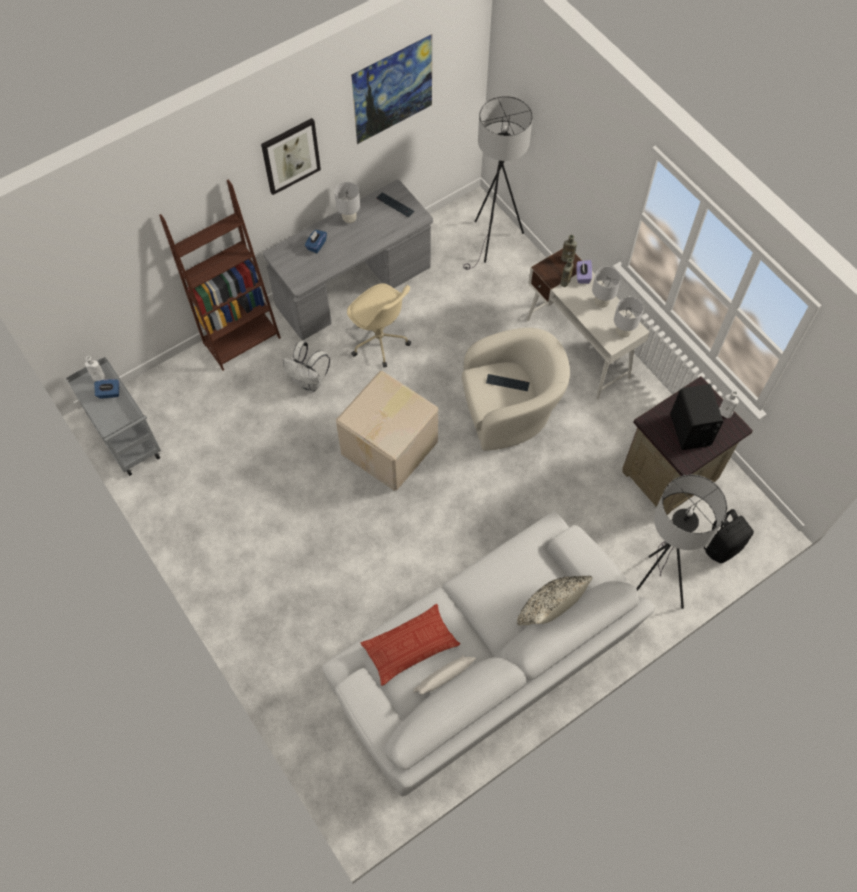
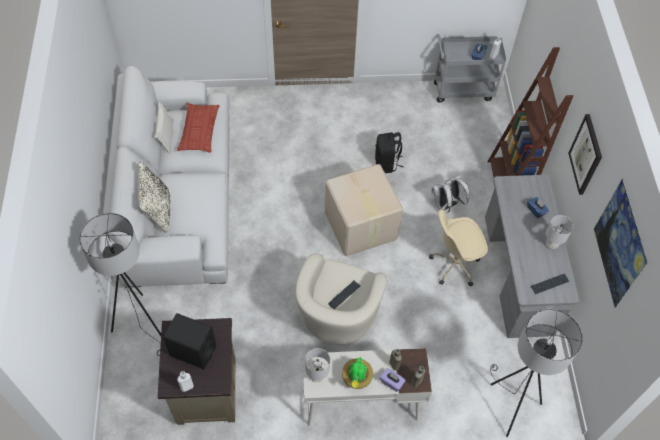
camera: 120 degrees right, 5 degrees down
grey table lamp [592,267,621,308] -> potted plant [342,356,373,389]
black backpack [704,509,754,563] -> black backpack moved to [375,132,404,173]

